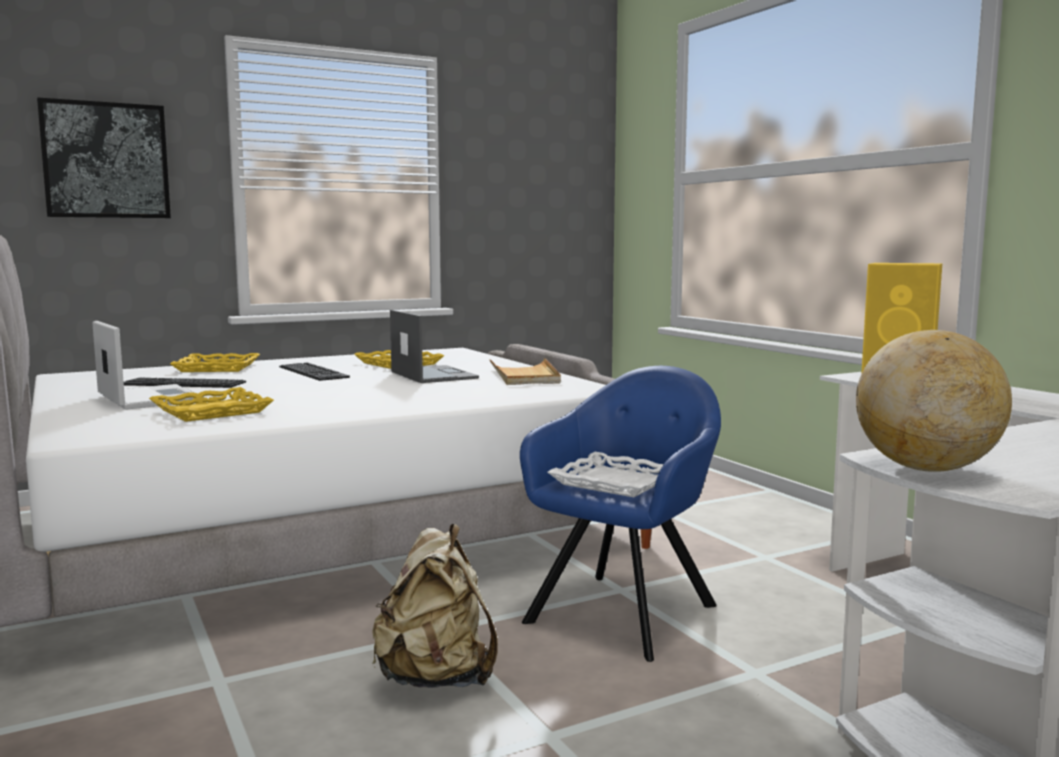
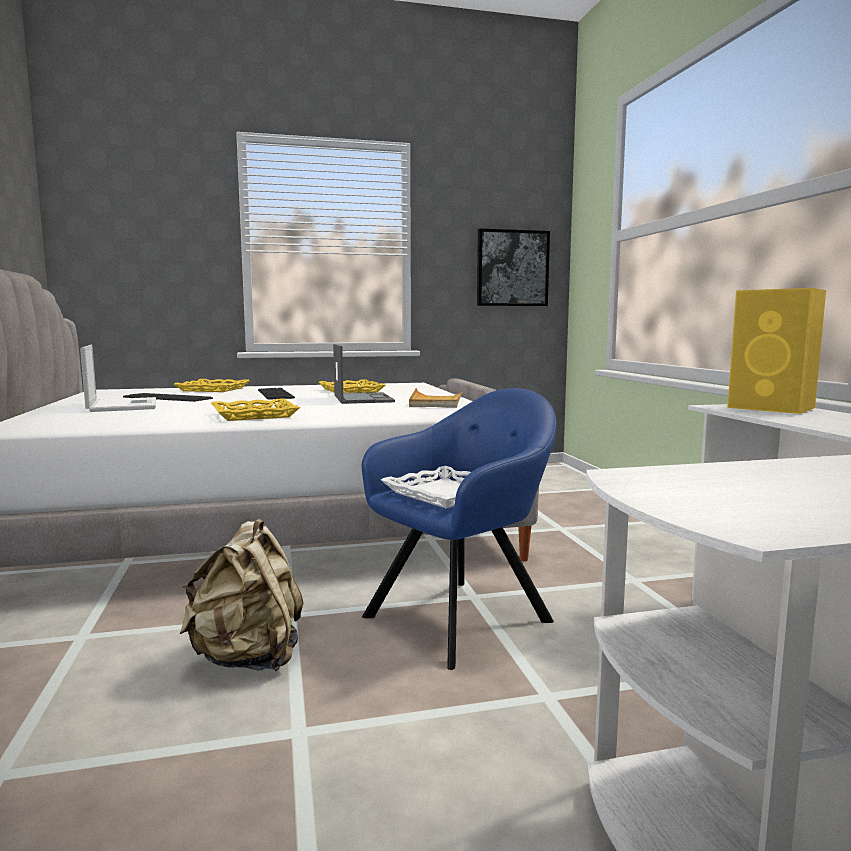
camera: 15 degrees right, 0 degrees up
picture [37,97,171,218] -> picture moved to [477,229,550,306]
yellow tray [149,387,274,422] -> yellow tray moved to [211,398,300,421]
globe [856,330,1012,472] -> none

